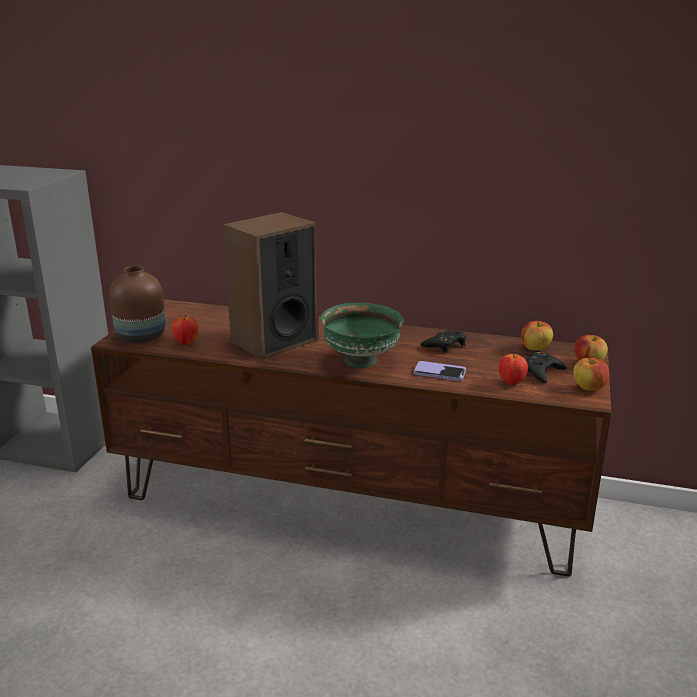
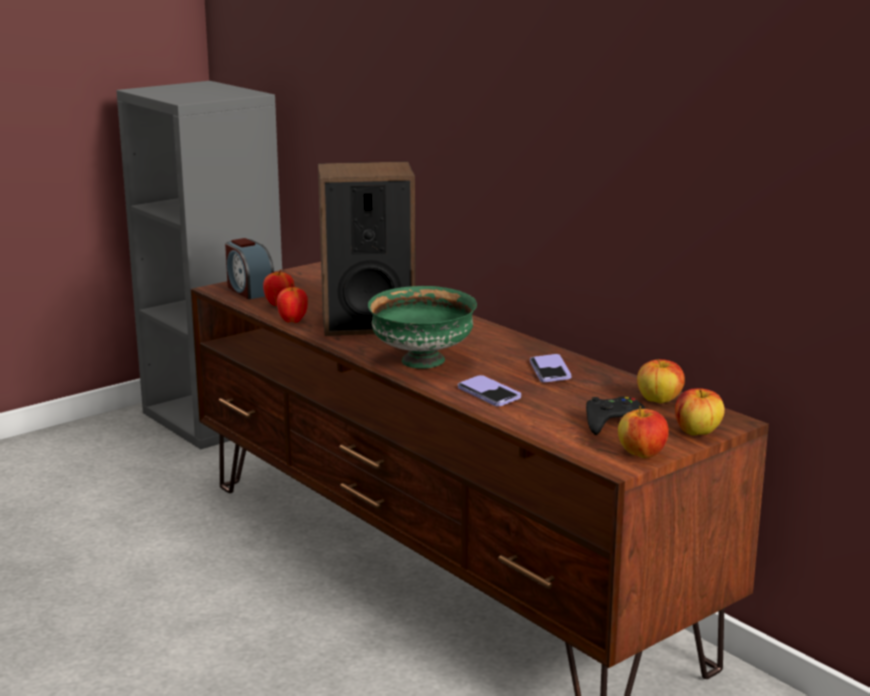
camera: 35 degrees right, 5 degrees down
brown vase [109,266,166,343] -> alarm clock [225,238,274,299]
black game controller [420,330,466,353] -> phone [530,354,571,382]
apple [499,352,528,385] -> apple moved to [277,284,308,323]

